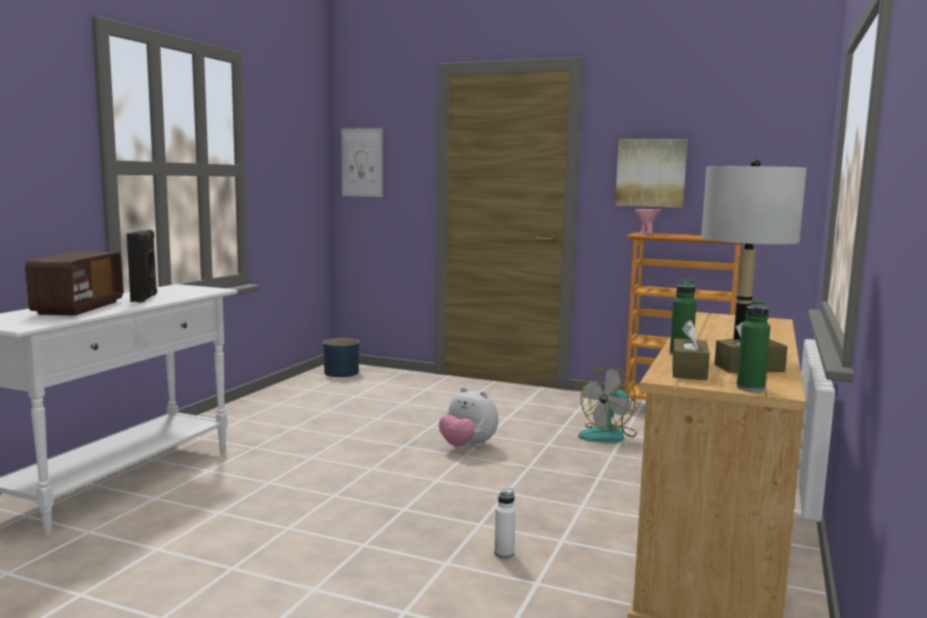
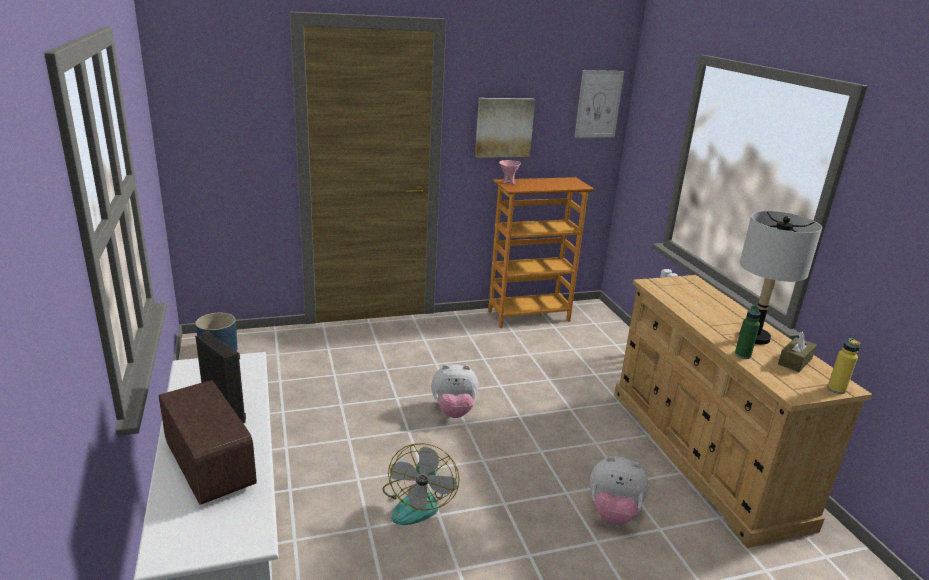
camera: 40 degrees left, 15 degrees up
picture [341,128,383,197] -> picture moved to [575,70,624,138]
white bottle [494,488,516,558] -> plush toy [590,456,649,525]
fan [578,367,637,443] -> fan moved to [382,443,460,525]
brown tissue box [672,320,710,380] -> none
green bottle [737,299,770,392] -> yellow bottle [827,338,861,394]

